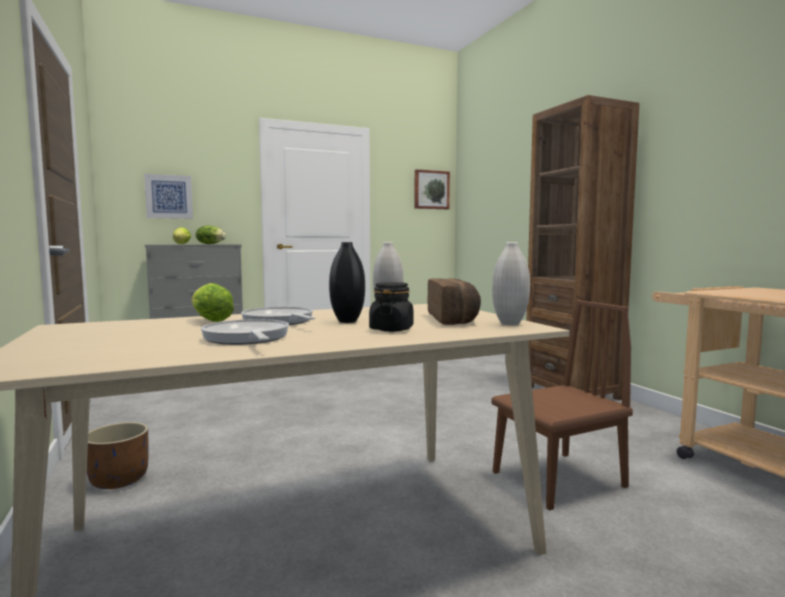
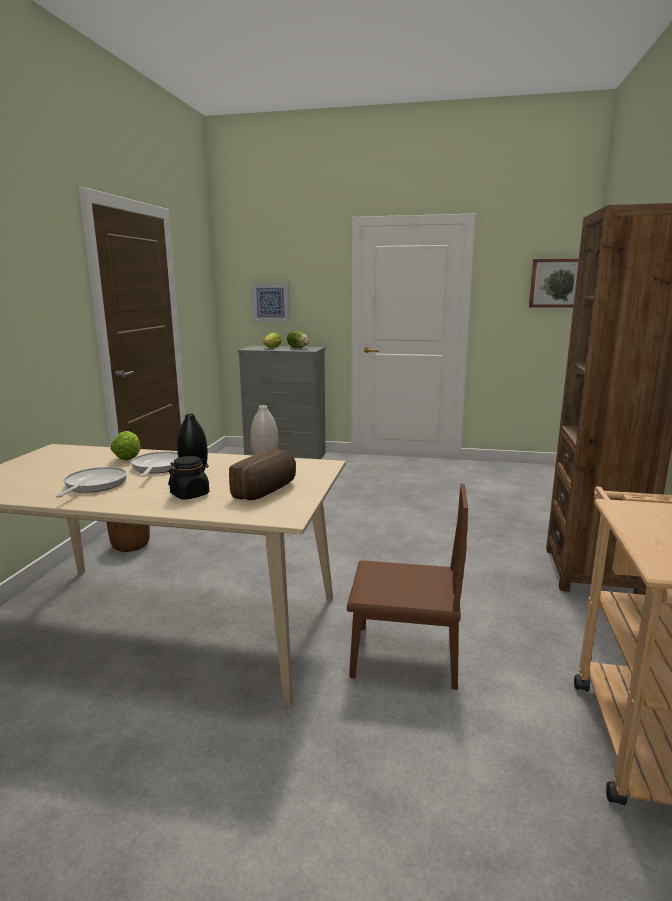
camera: 35 degrees right, 10 degrees up
white vase [492,242,530,325] -> none

